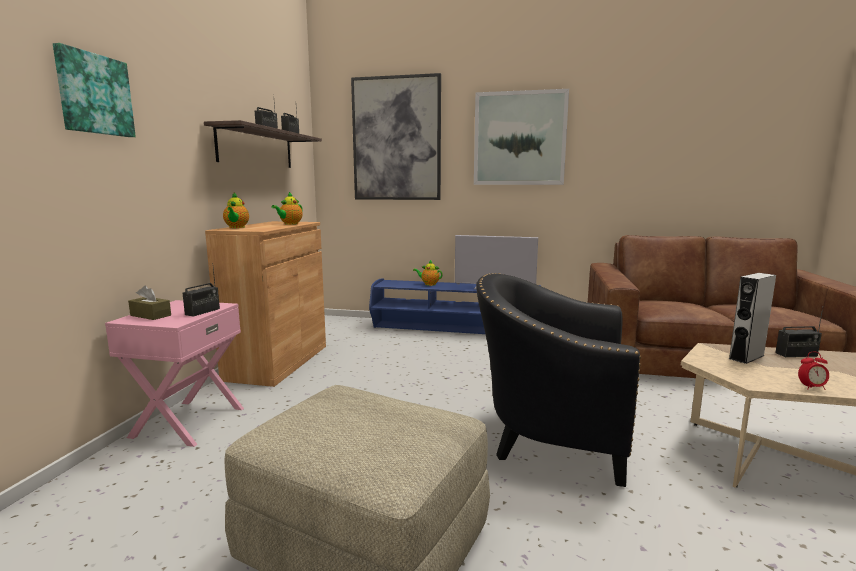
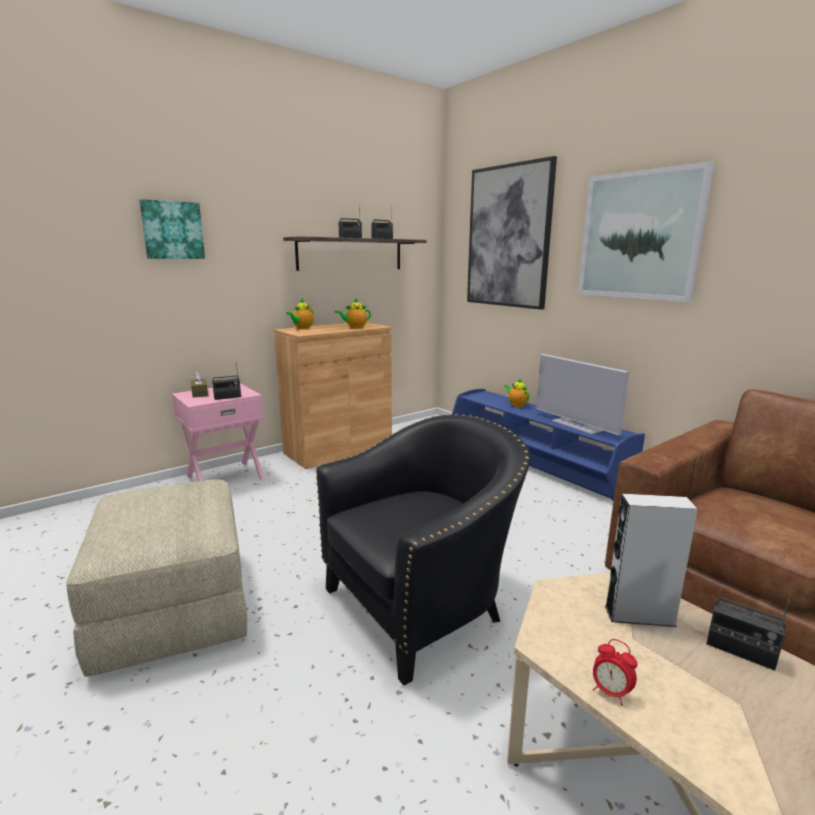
camera: 40 degrees right, 5 degrees up
black armchair [476,273,641,487] -> black armchair turned 90 degrees clockwise [316,414,530,685]

